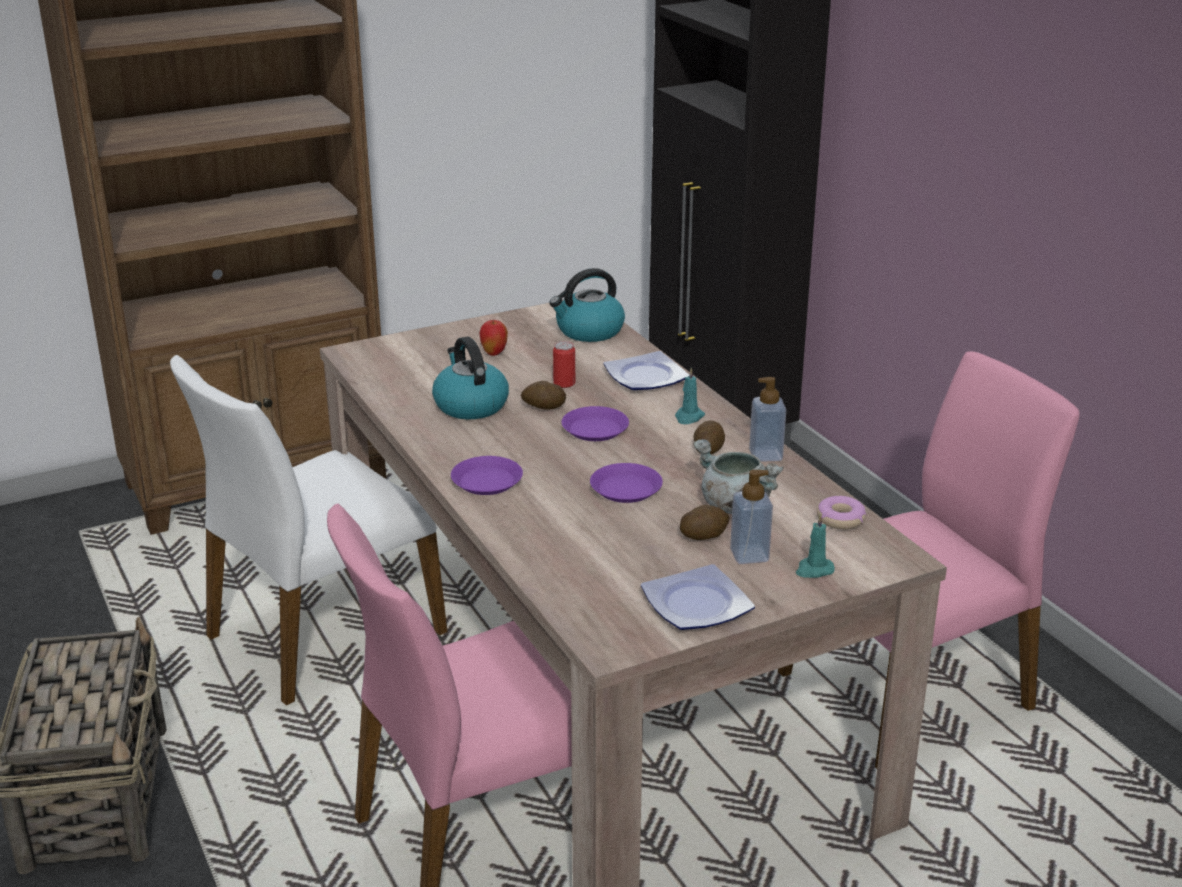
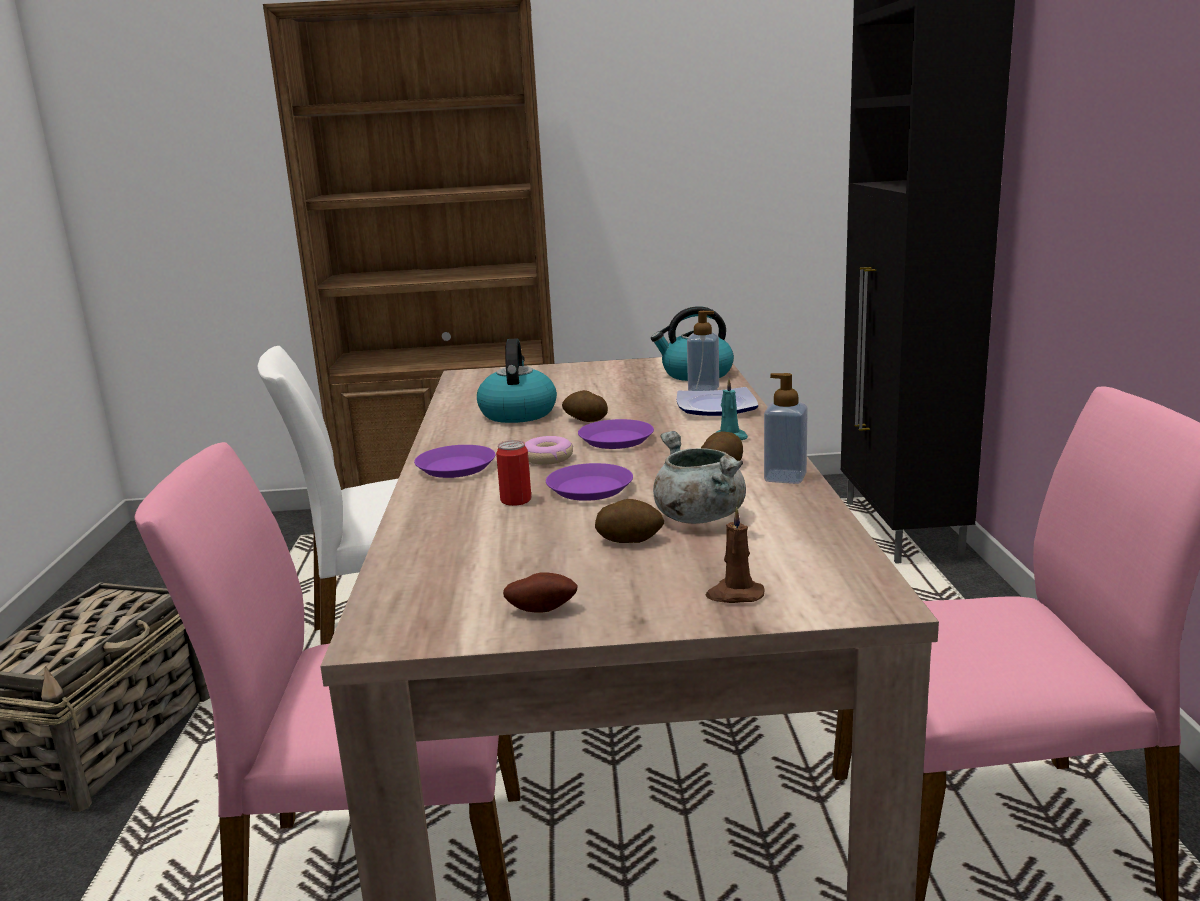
camera: 25 degrees right, 10 degrees down
apple [480,320,508,356] -> none
can [553,341,575,388] -> can moved to [496,440,531,506]
plate [641,564,755,630] -> potato [503,572,578,613]
soap dispenser [730,470,773,564] -> soap dispenser moved to [687,311,719,391]
turquoise candle [796,513,835,578] -> brown candle [705,506,765,603]
donut [817,496,866,529] -> donut moved to [525,436,573,465]

